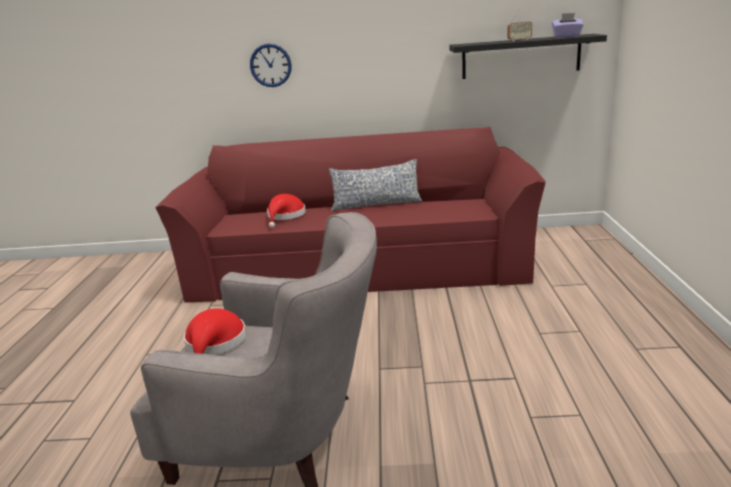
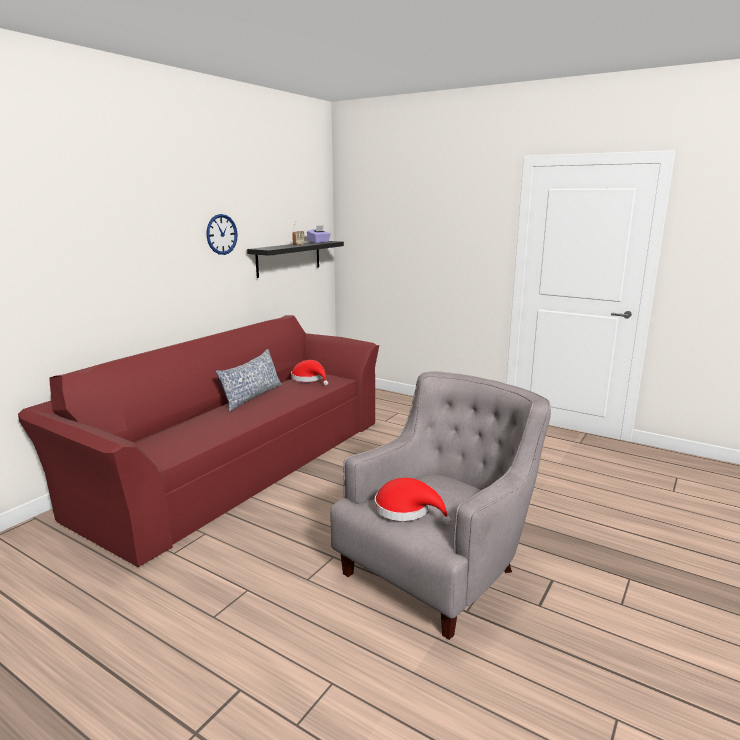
camera: 60 degrees left, 5 degrees down
wall clock [250,44,292,87] -> wall clock moved to [206,214,237,255]
red hat [267,194,306,228] -> red hat moved to [291,360,328,385]

